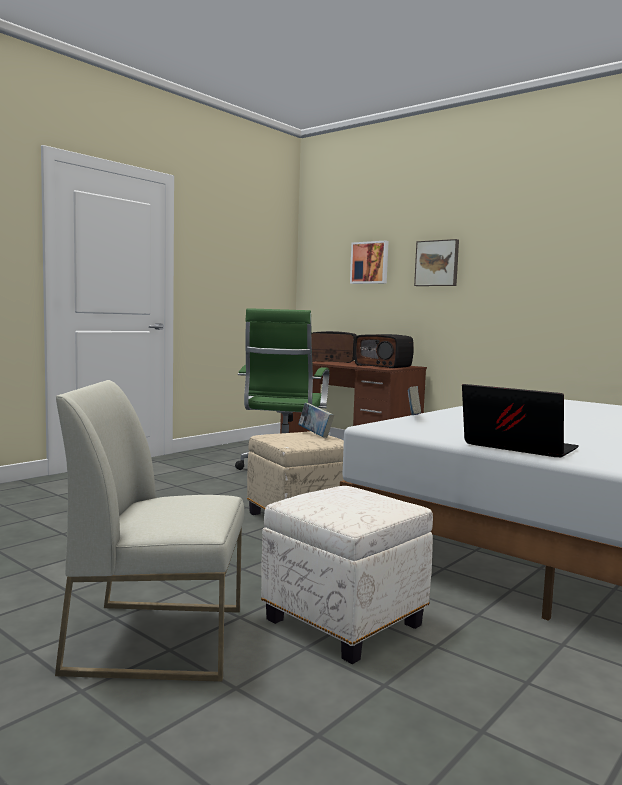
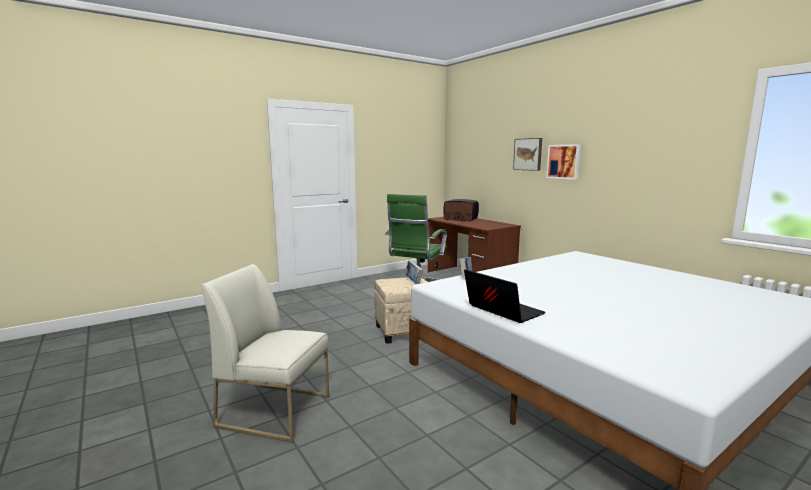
camera: 15 degrees right, 5 degrees up
white ottoman [261,486,433,664] -> none
picture [350,240,389,284] -> picture moved to [546,144,581,179]
radio [354,334,414,368] -> none

